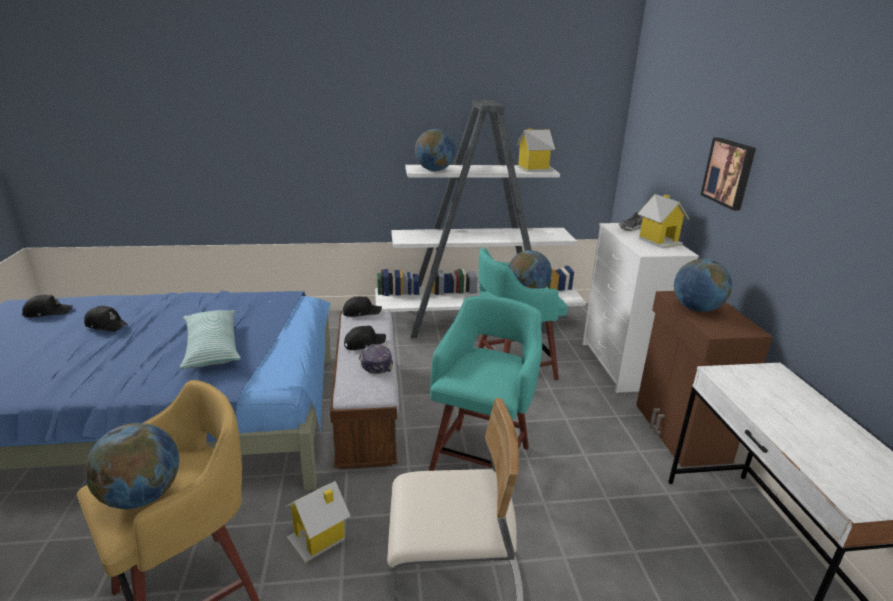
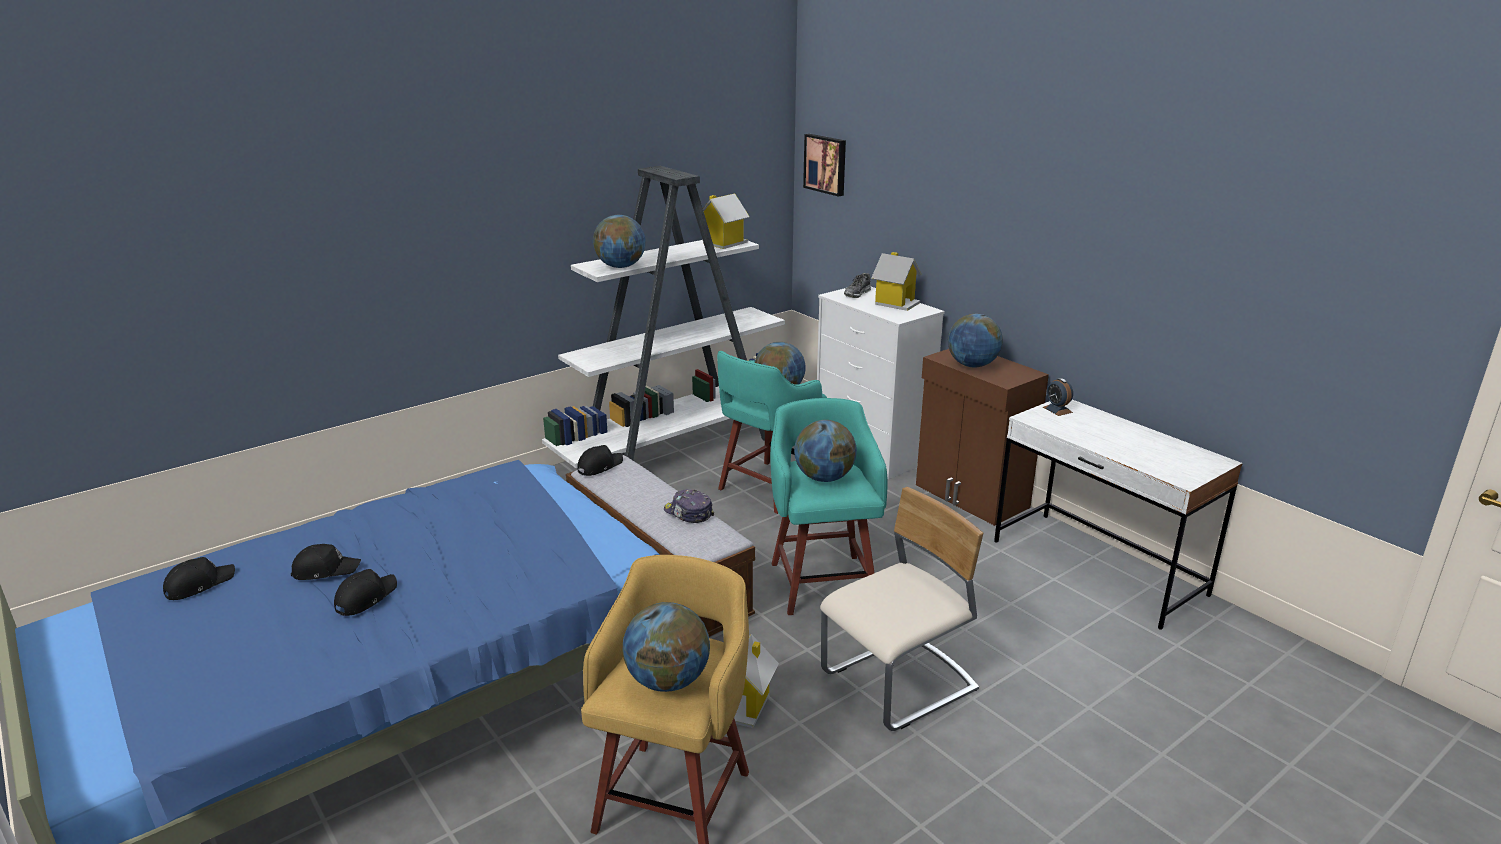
camera: 30 degrees left, 0 degrees up
pillow [180,310,241,369] -> none
black cap [344,326,386,350] -> black cap moved to [334,569,397,616]
picture [700,138,756,210] -> picture moved to [803,134,846,197]
none -> globe [794,420,857,482]
none -> alarm clock [1043,378,1073,416]

